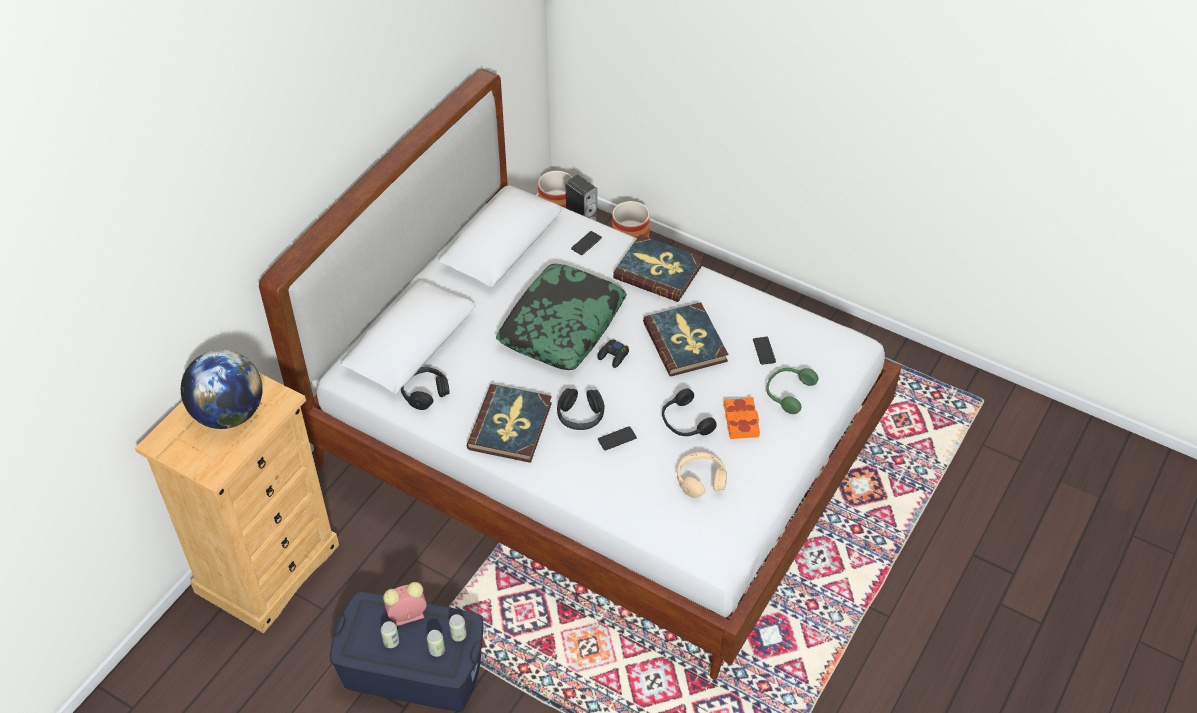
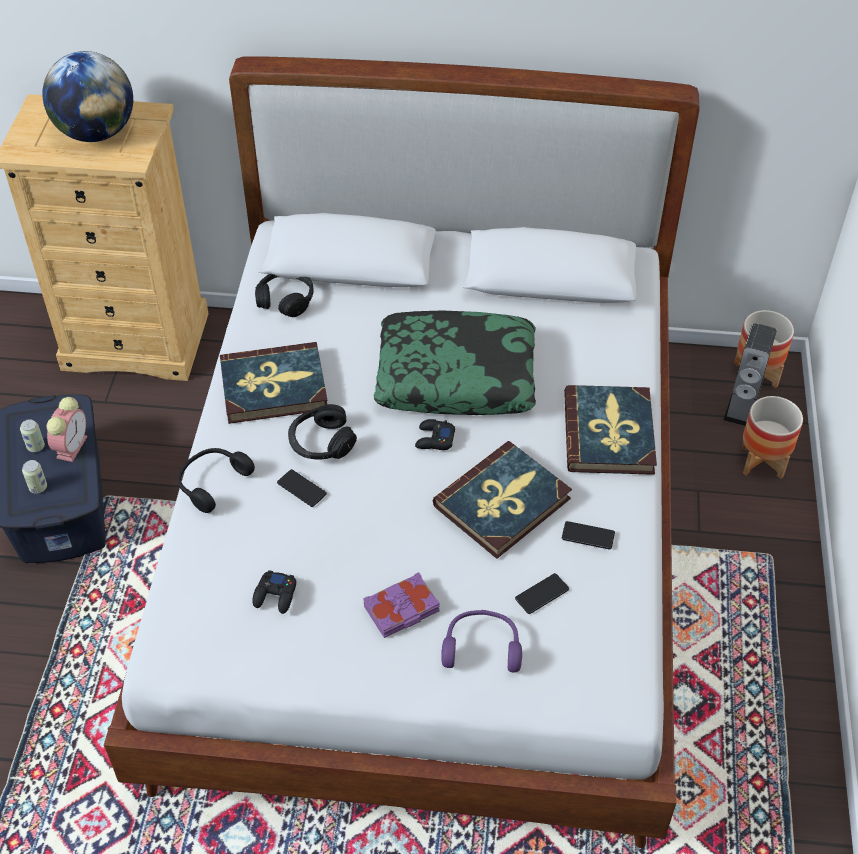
camera: 65 degrees right, 0 degrees up
alarm clock [383,582,427,626] -> alarm clock turned 60 degrees clockwise [46,397,88,462]
can [449,614,466,641] -> none
phone [571,231,602,255] -> phone moved to [562,521,615,549]
black headphones [662,389,717,436] -> black headphones moved to [178,448,255,513]
beige headphones [677,452,727,498] -> black game controller [252,570,296,614]
orange book [724,397,760,439] -> purple book [363,572,440,638]
green headphones [766,368,818,414] -> purple headphones [441,610,522,672]

